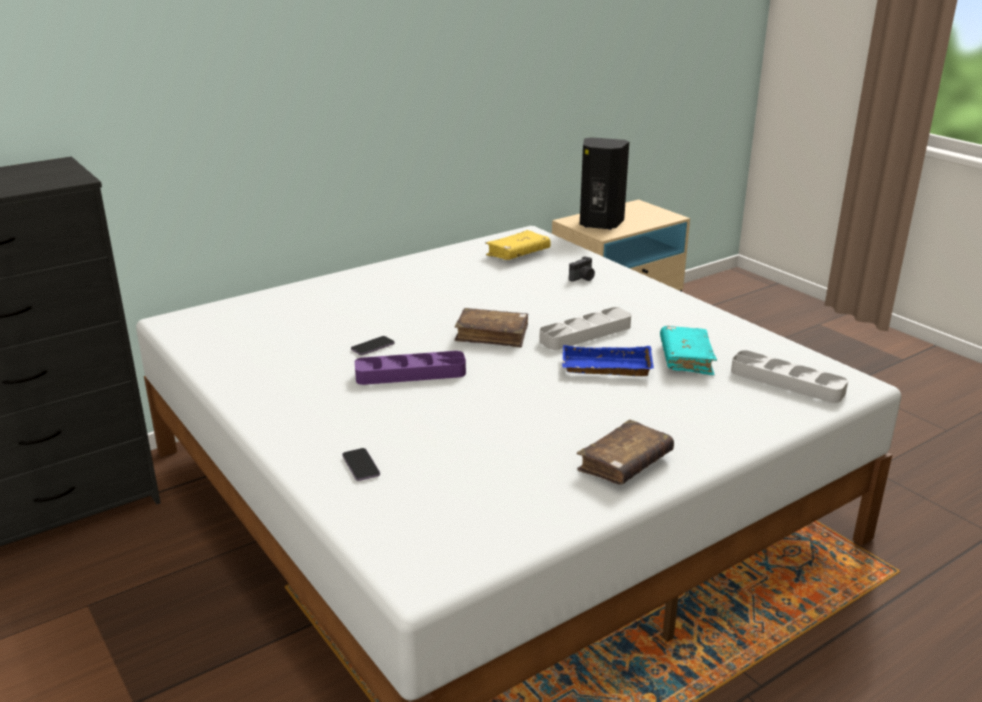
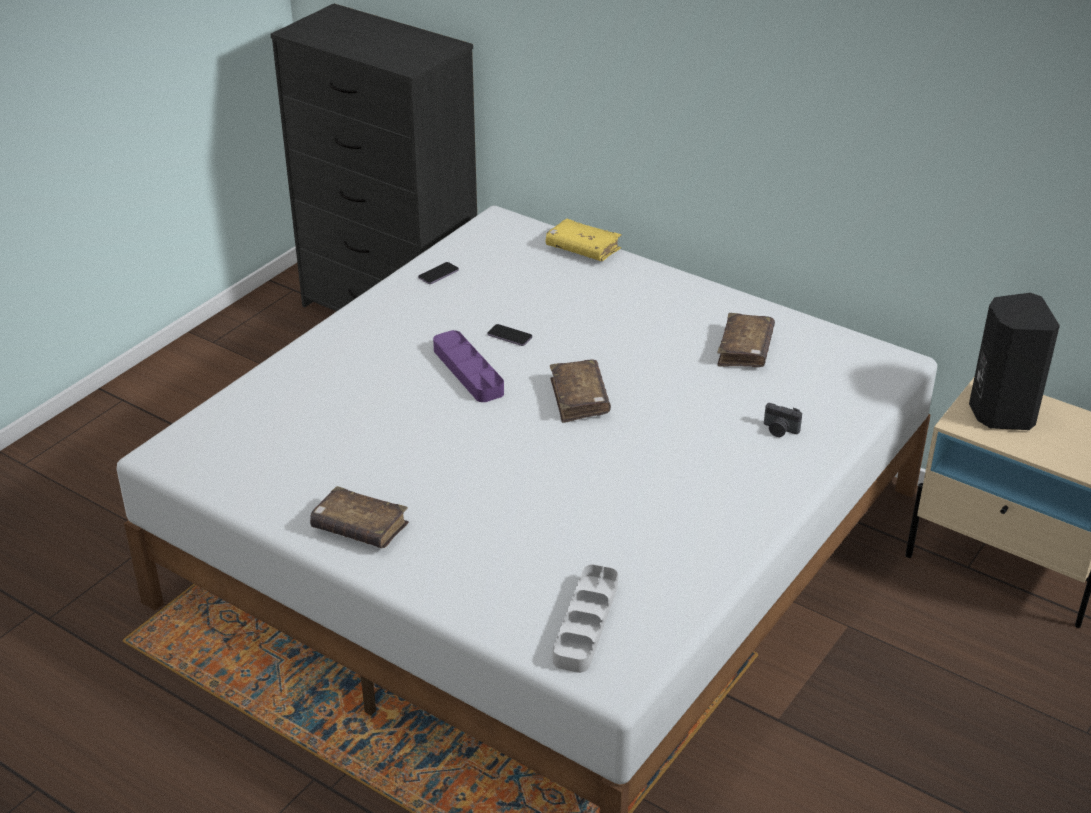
camera: 70 degrees right, 10 degrees up
phone [342,448,380,481] -> phone moved to [418,262,459,284]
yellow book [485,230,551,260] -> yellow book moved to [546,219,622,261]
grey tray [539,307,631,350] -> none
blue tray [562,345,654,376] -> none
turquoise book [660,326,717,375] -> none
none -> brown book [717,313,775,367]

